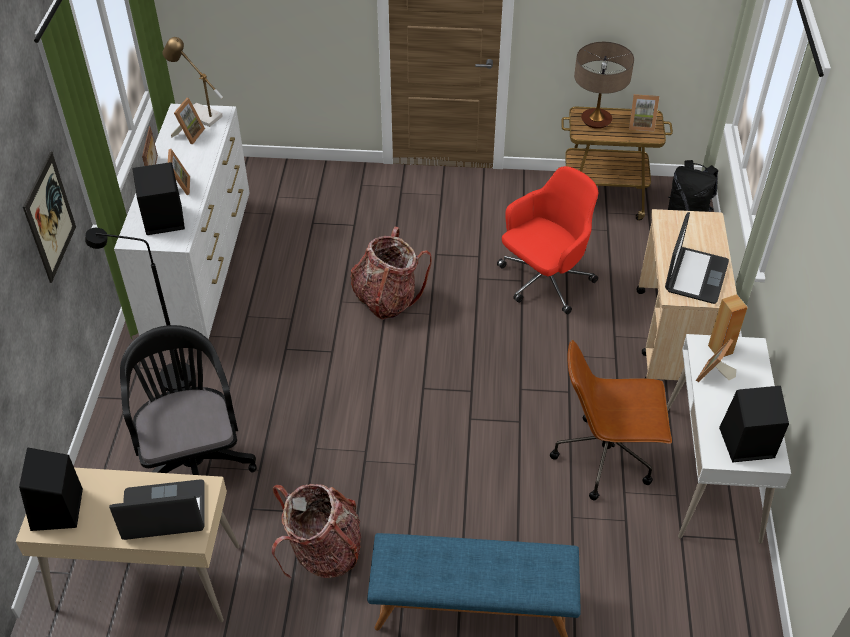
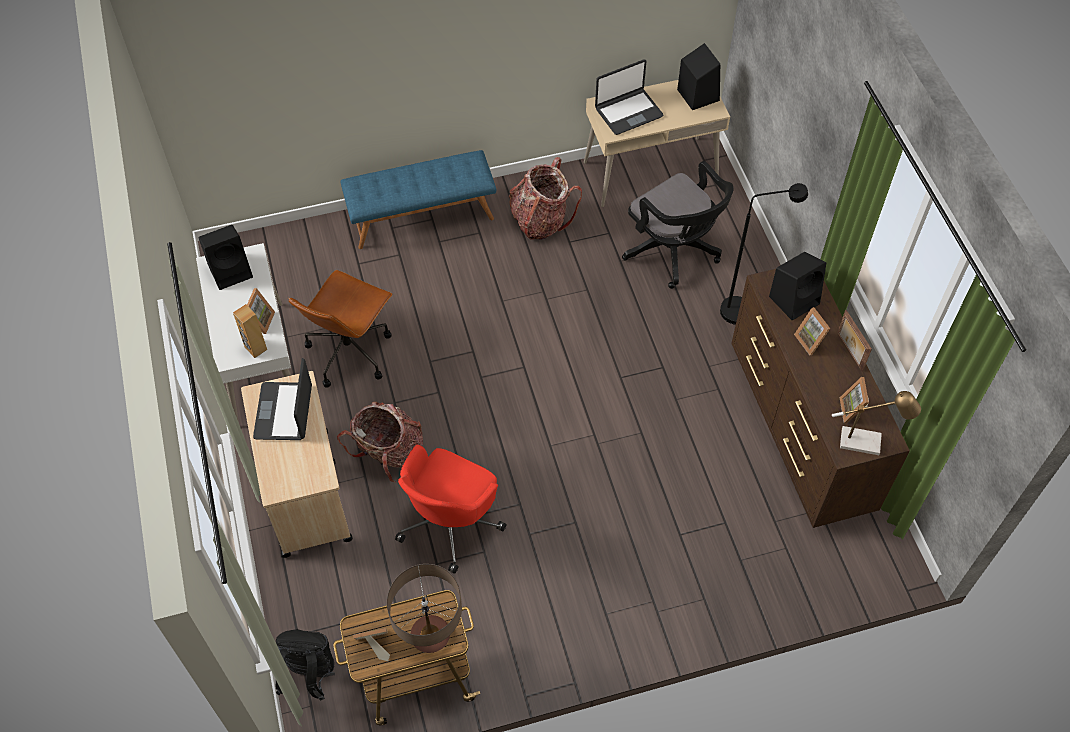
camera: 160 degrees right, 10 degrees up
picture [23,151,76,283] -> none
white dresser [114,104,250,339] -> brown dresser [731,269,910,528]
backpack [350,227,432,320] -> backpack moved to [337,402,423,483]
brown office chair [550,340,672,500] -> brown office chair turned 135 degrees clockwise [288,270,393,388]

